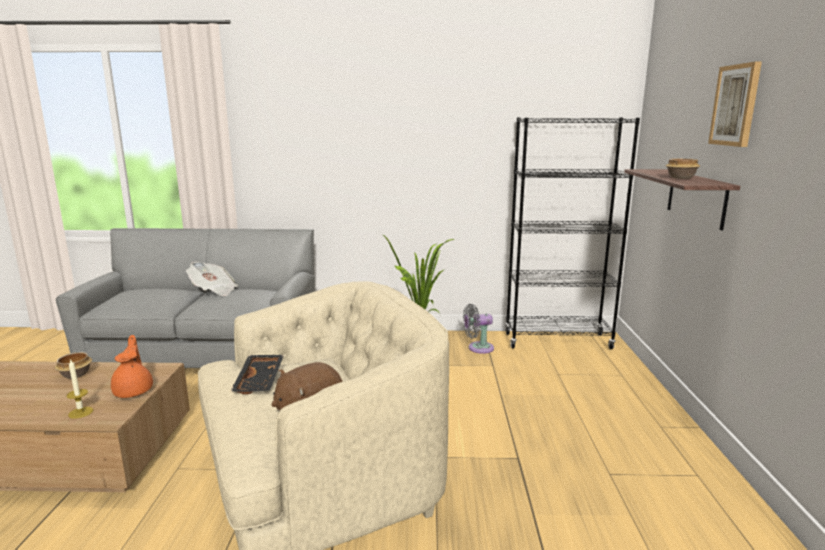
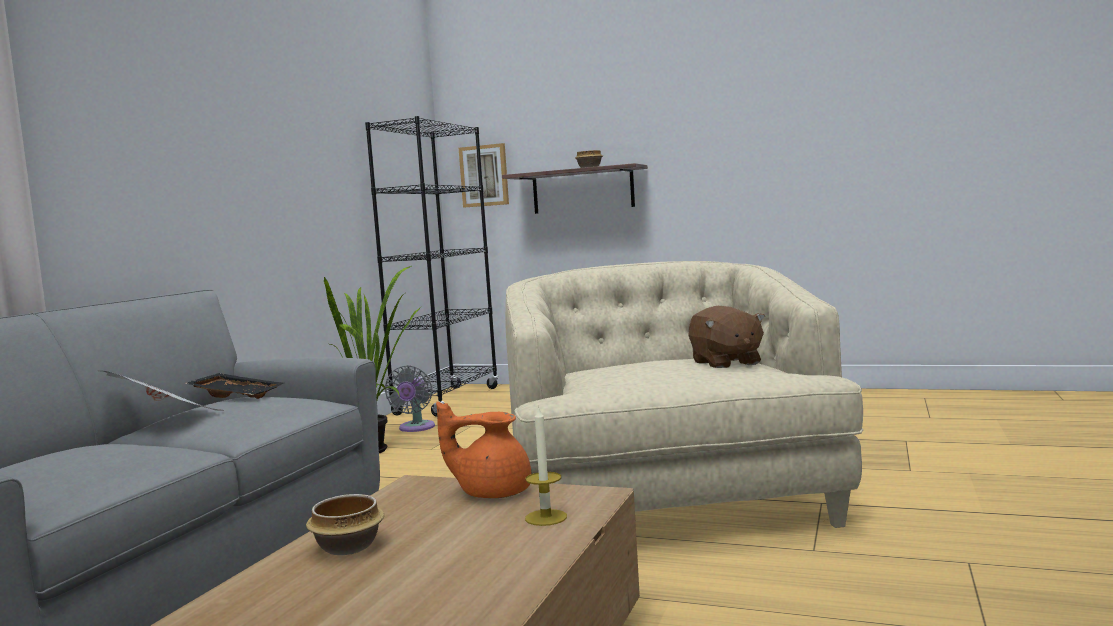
camera: 70 degrees left, 10 degrees down
black tray [230,355,284,394] -> black tray moved to [185,373,283,399]
picture [708,61,762,147] -> picture moved to [459,143,509,208]

